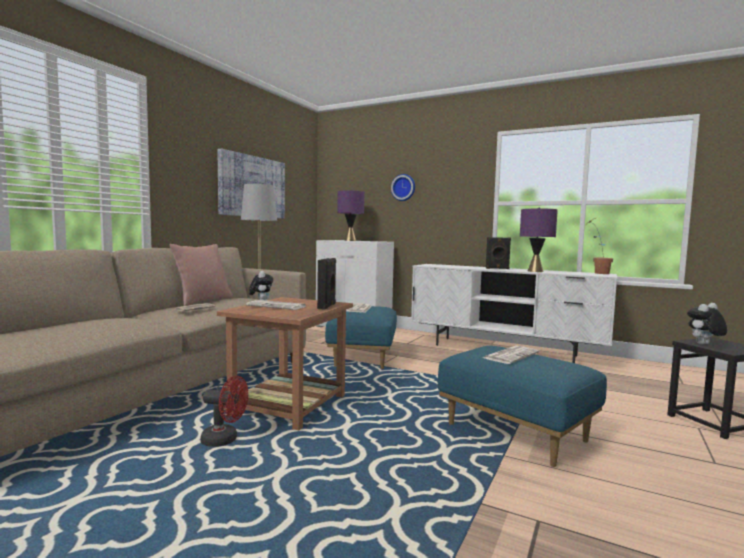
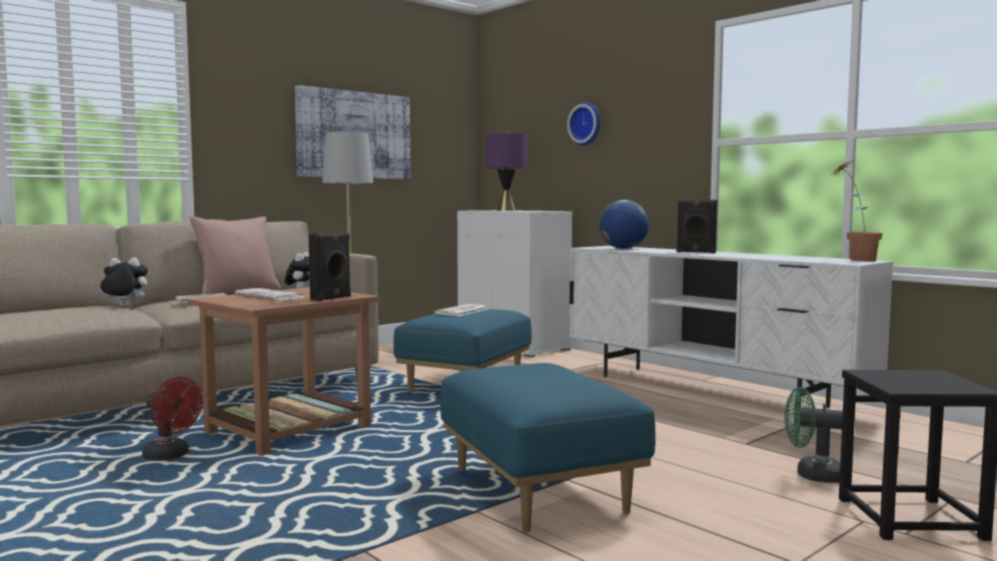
camera: 20 degrees right, 0 degrees up
newspaper [483,346,539,364] -> none
purple table lamp [520,207,558,272] -> none
plush toy [687,303,727,344] -> plush toy moved to [99,257,148,308]
none -> globe [599,200,649,249]
none -> green fan [785,387,843,483]

